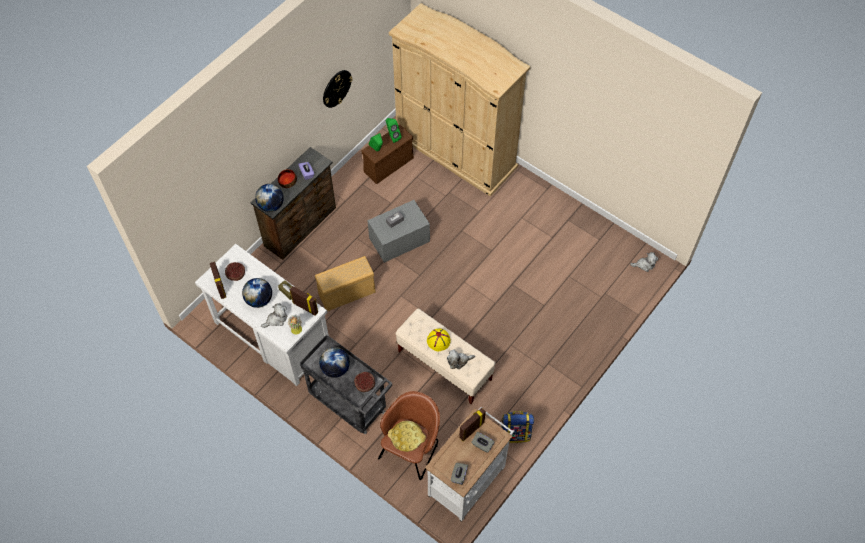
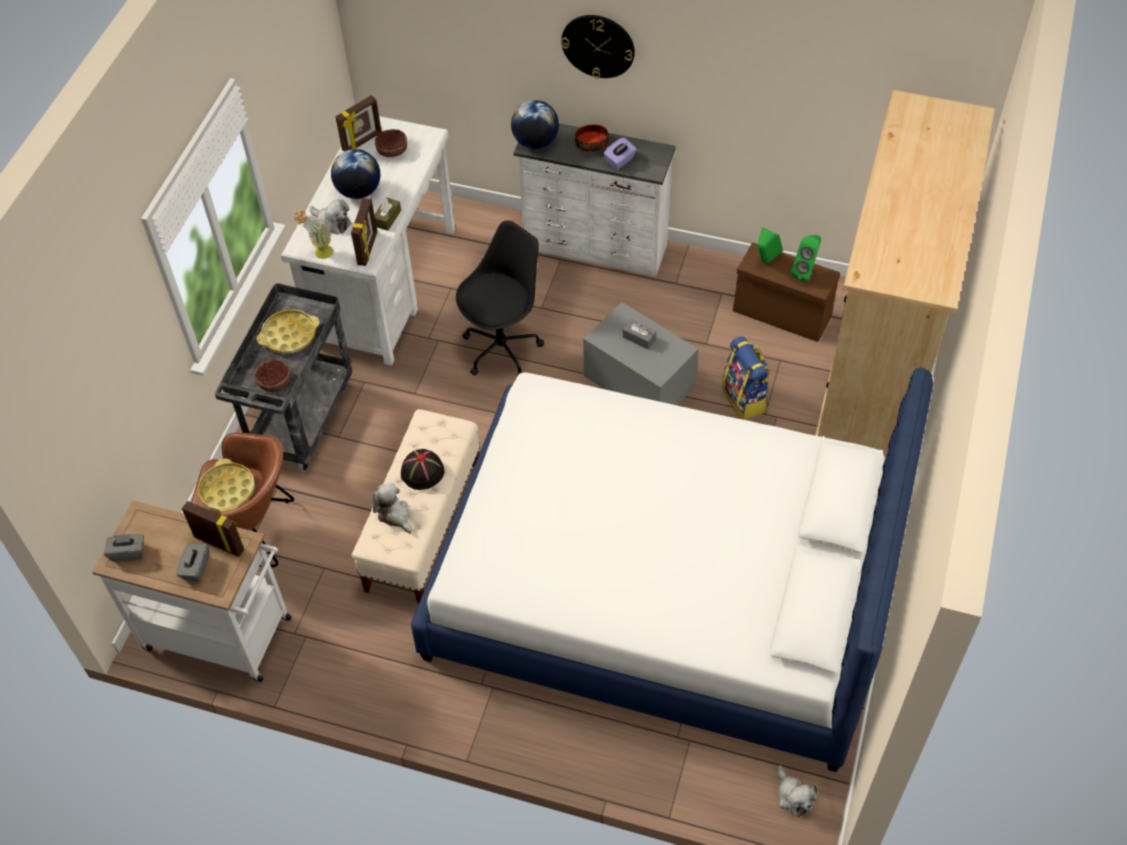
camera: 70 degrees right, 5 degrees down
brown dresser [250,147,336,260] -> white dresser [514,123,676,277]
beige storage box [315,256,376,311] -> black office chair [456,220,544,376]
globe [319,347,350,378] -> yellow tray [256,309,320,354]
wall clock [323,70,353,108] -> wall clock moved to [561,15,635,79]
yellow hat [427,328,451,352] -> black hat [401,449,444,490]
backpack [501,411,534,443] -> backpack moved to [722,336,770,420]
none -> white bed [411,368,933,772]

